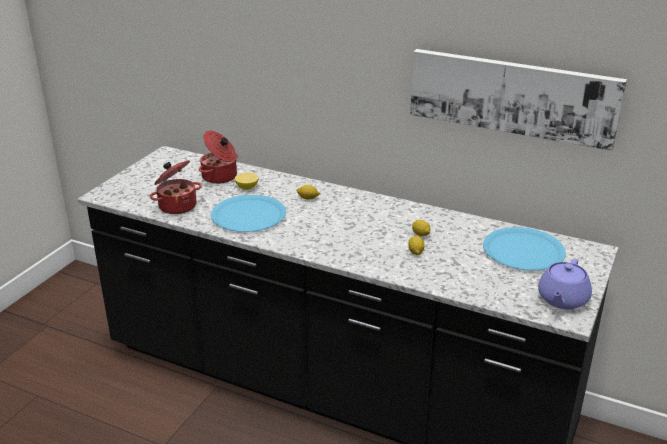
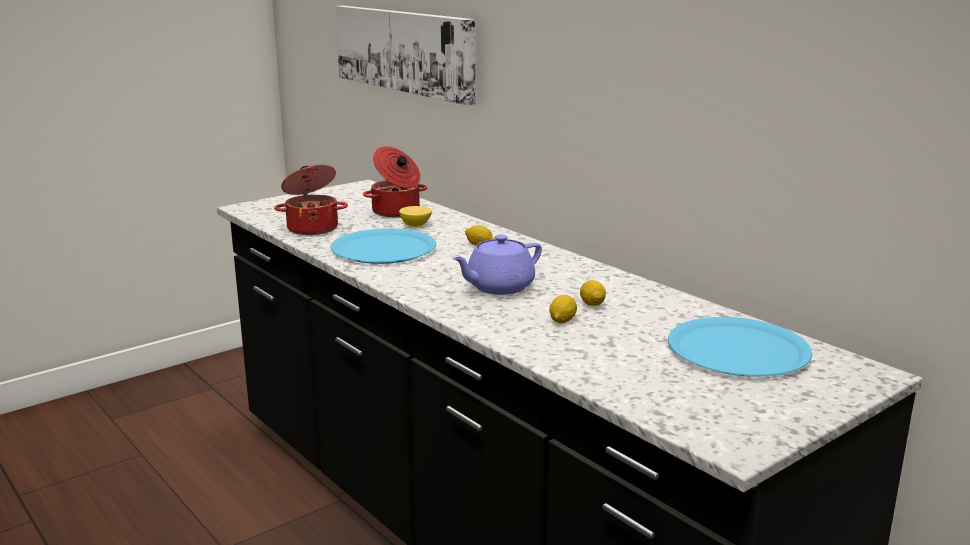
camera: 25 degrees right, 10 degrees down
picture [410,49,627,151] -> picture moved to [336,6,476,106]
purple teapot [538,259,592,309] -> purple teapot moved to [452,235,542,295]

